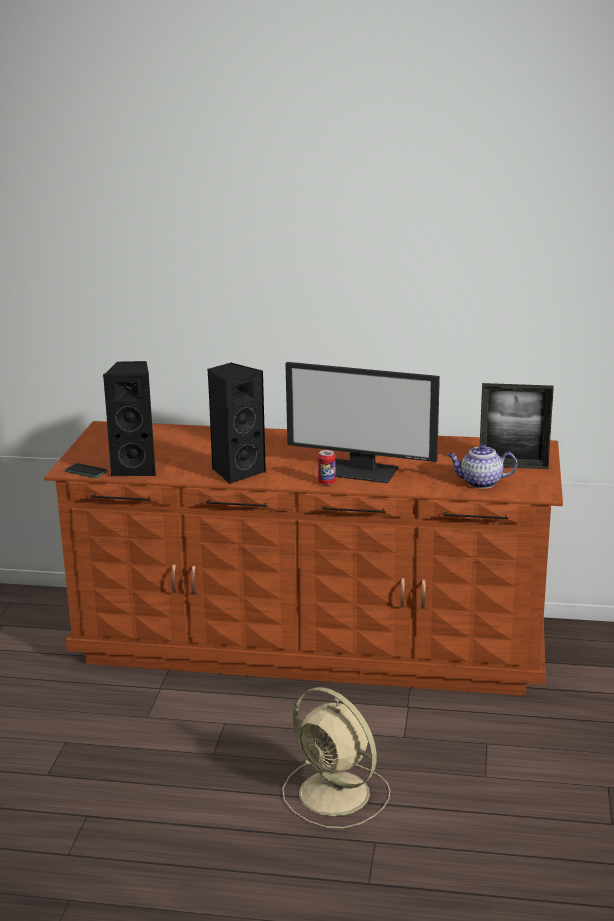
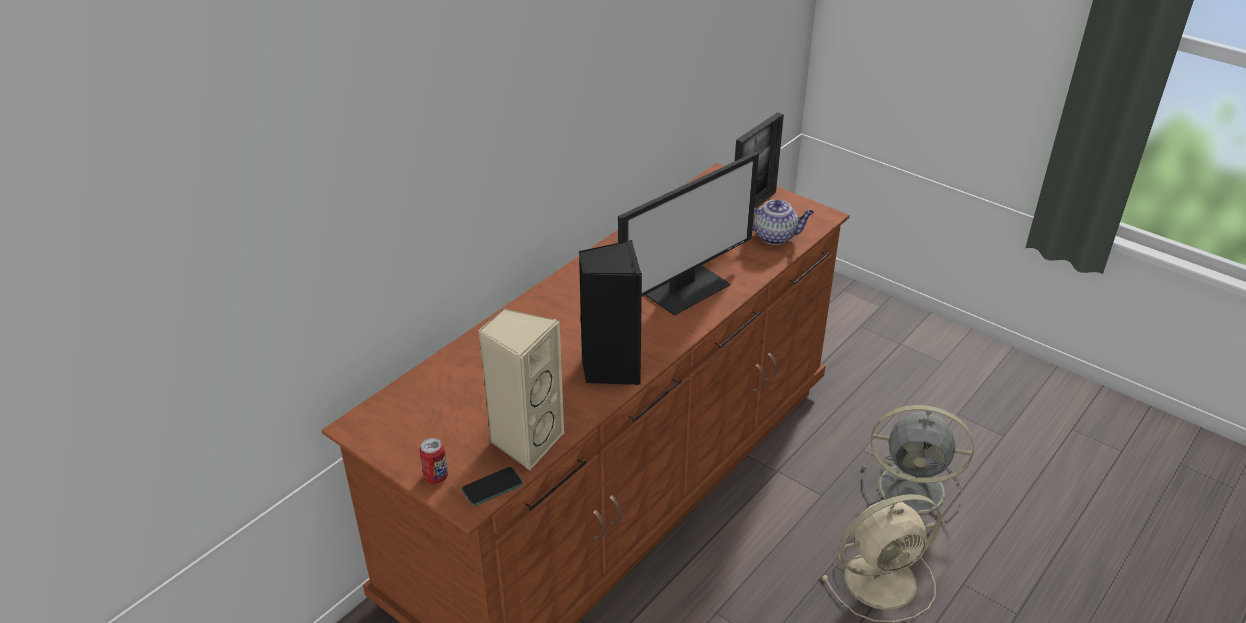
camera: 60 degrees left, 15 degrees up
black speaker [103,361,156,477] -> beige speaker [478,307,564,471]
can [318,450,336,485] -> can moved to [419,438,448,484]
teapot [447,444,517,489] -> teapot turned 120 degrees counterclockwise [752,199,814,245]
none -> grey fan [862,405,974,525]

